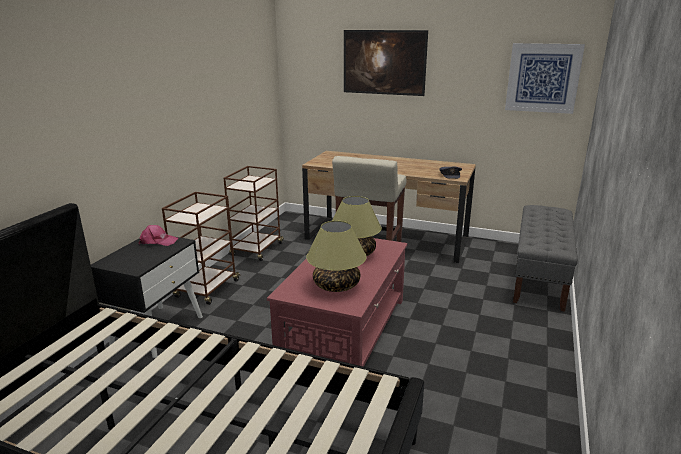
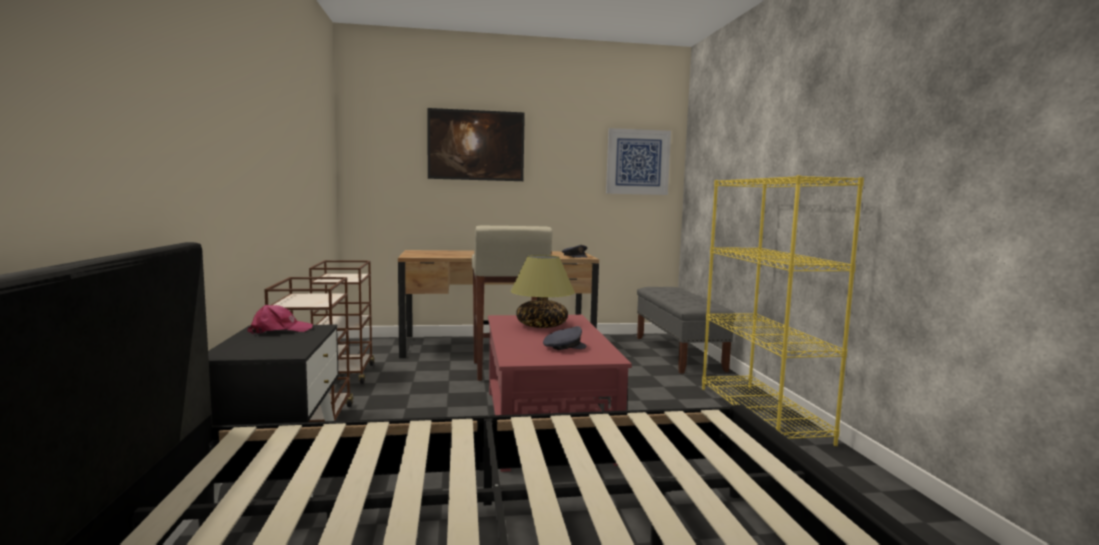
camera: 30 degrees left, 15 degrees down
table lamp [306,221,367,292] -> grey cap [543,326,587,350]
none -> yellow bookcase [702,175,864,446]

